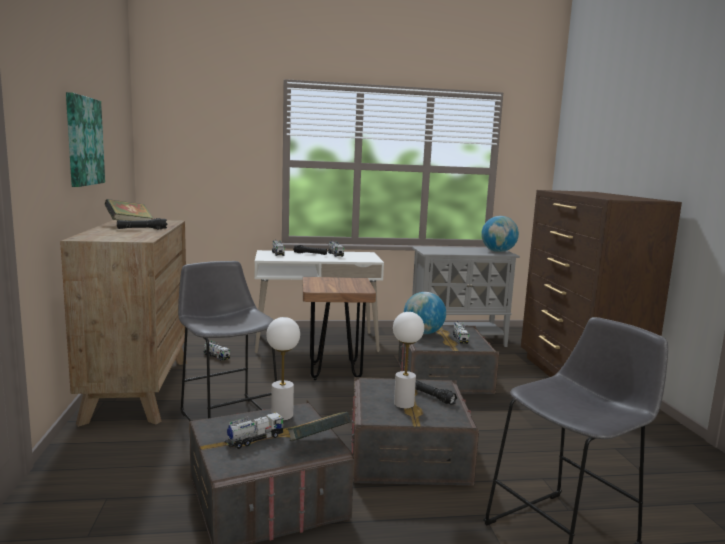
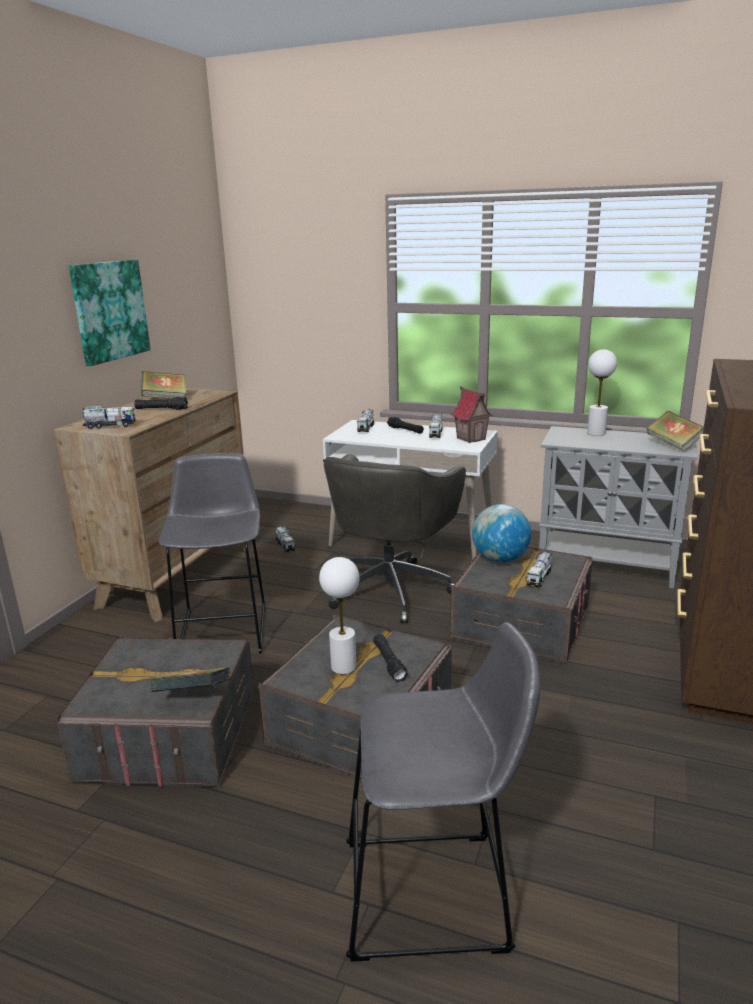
camera: 30 degrees right, 10 degrees up
toy truck [225,412,283,449] -> toy truck moved to [83,406,136,429]
white table lamp [266,317,300,421] -> white table lamp moved to [587,349,617,436]
brown stool [303,277,376,380] -> grey office chair [323,455,466,623]
globe [481,216,519,252] -> book [646,411,704,452]
none -> toy house [451,386,493,443]

